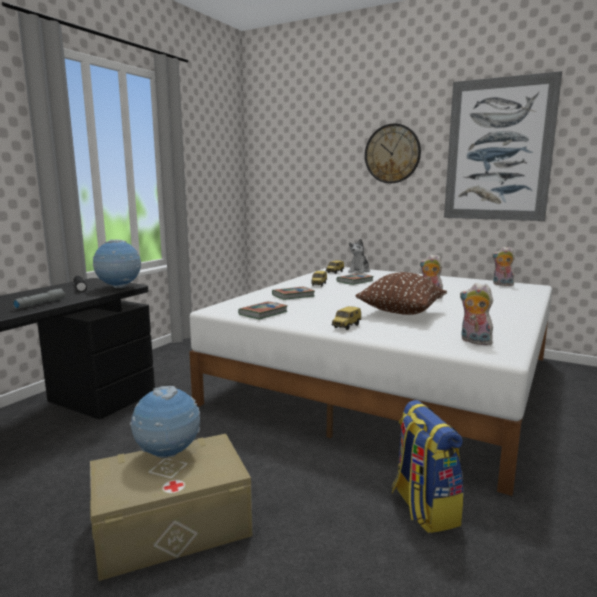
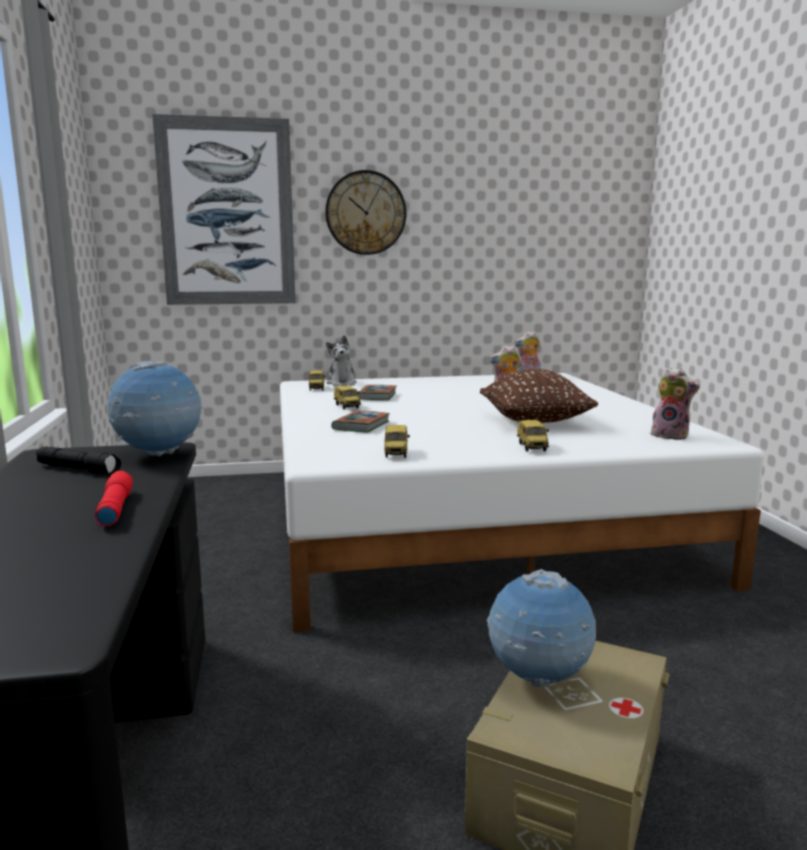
camera: 40 degrees left, 0 degrees up
grey flashlight [13,289,66,309] -> red flashlight [95,471,133,526]
book [238,301,288,319] -> toy car [384,425,410,458]
backpack [392,400,464,533] -> none
picture [444,71,562,221] -> picture moved to [152,114,296,305]
plush toy [460,283,493,345] -> plush toy turned 150 degrees counterclockwise [649,367,700,440]

